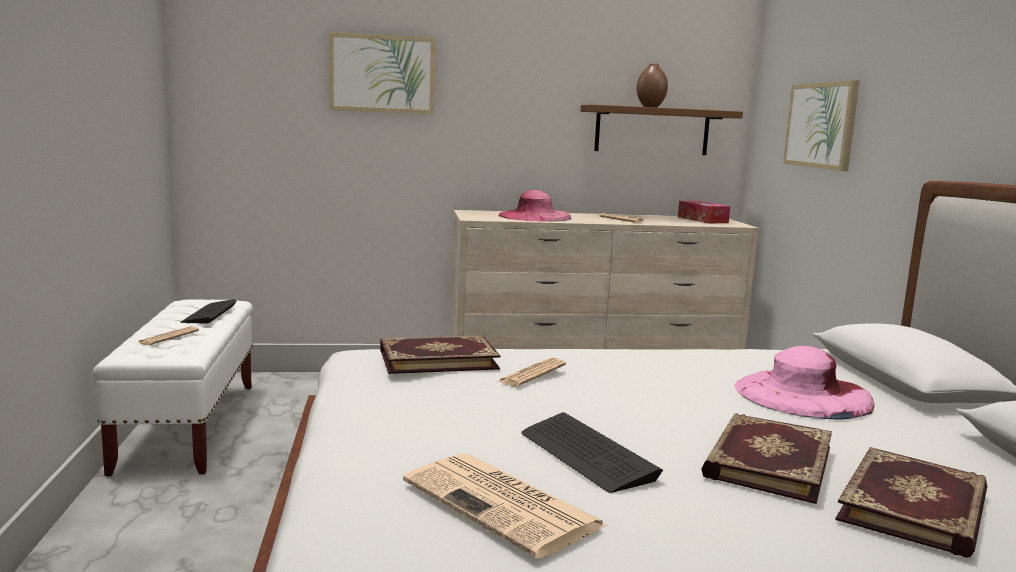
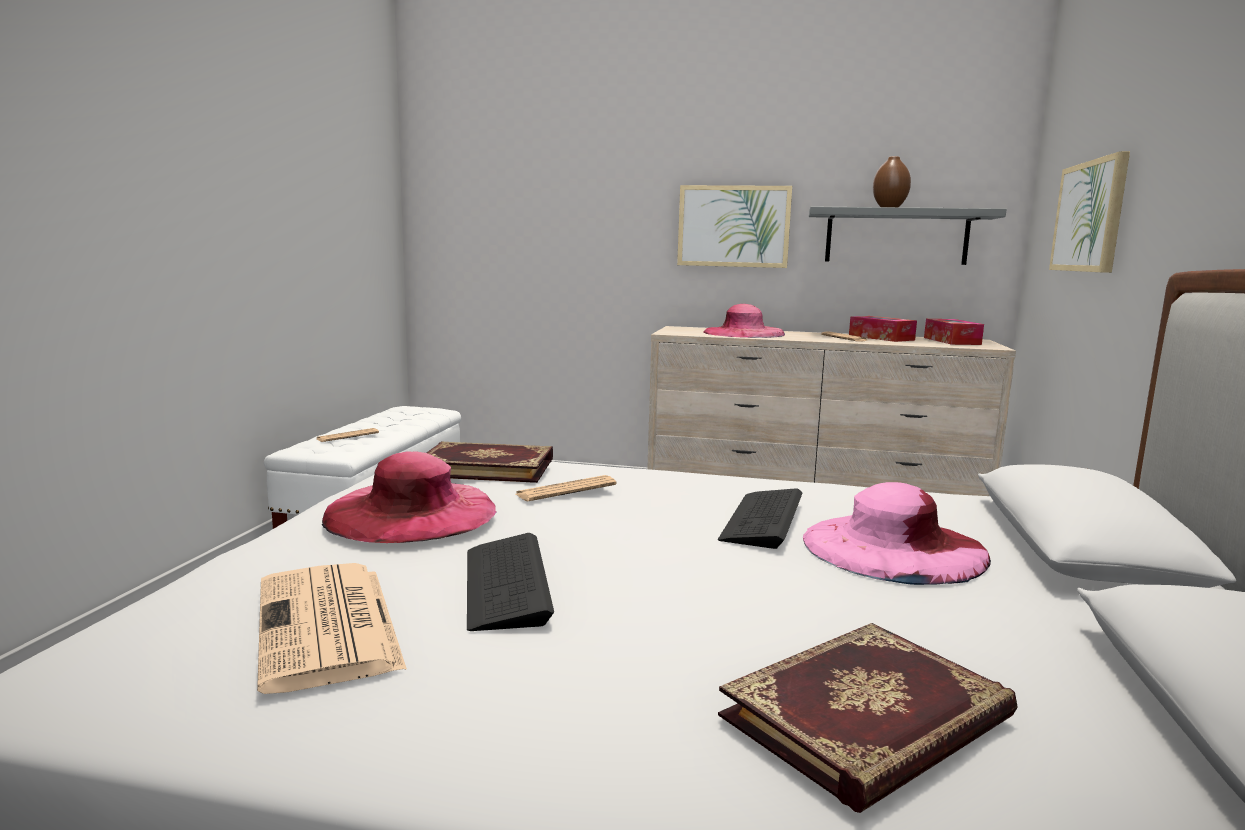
camera: 20 degrees right, 0 degrees up
keyboard [180,299,236,324] -> keyboard moved to [718,488,803,549]
picture [329,32,436,114] -> picture moved to [677,185,792,268]
brown shelf [581,104,743,155] -> grey shelf [809,206,1007,265]
book [702,413,832,504] -> none
none -> pink hat [322,451,496,543]
none -> tissue box [849,316,917,342]

